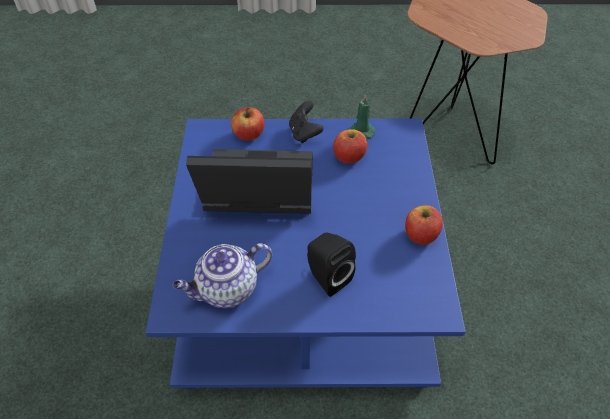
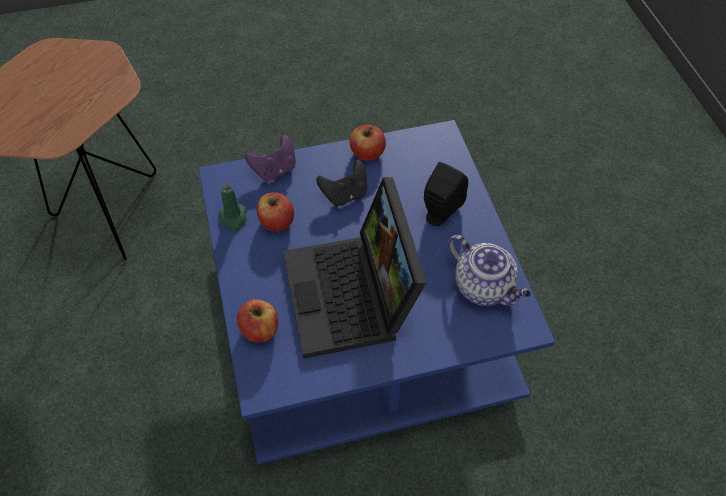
camera: 105 degrees left, 5 degrees up
black game controller [289,101,324,143] -> black game controller moved to [316,160,367,206]
none -> purple game controller [245,135,296,181]

